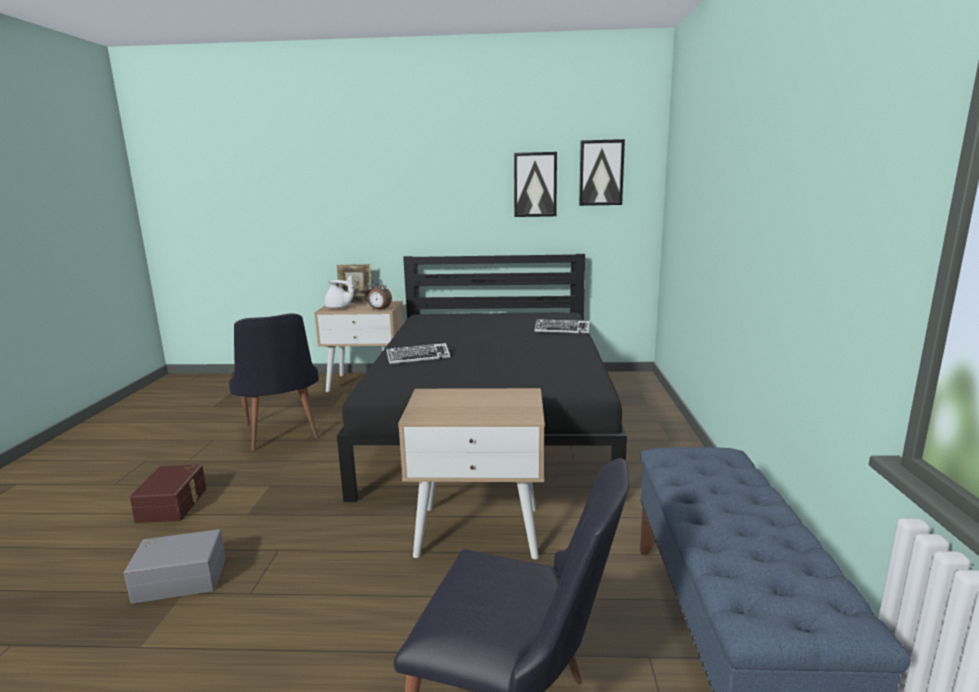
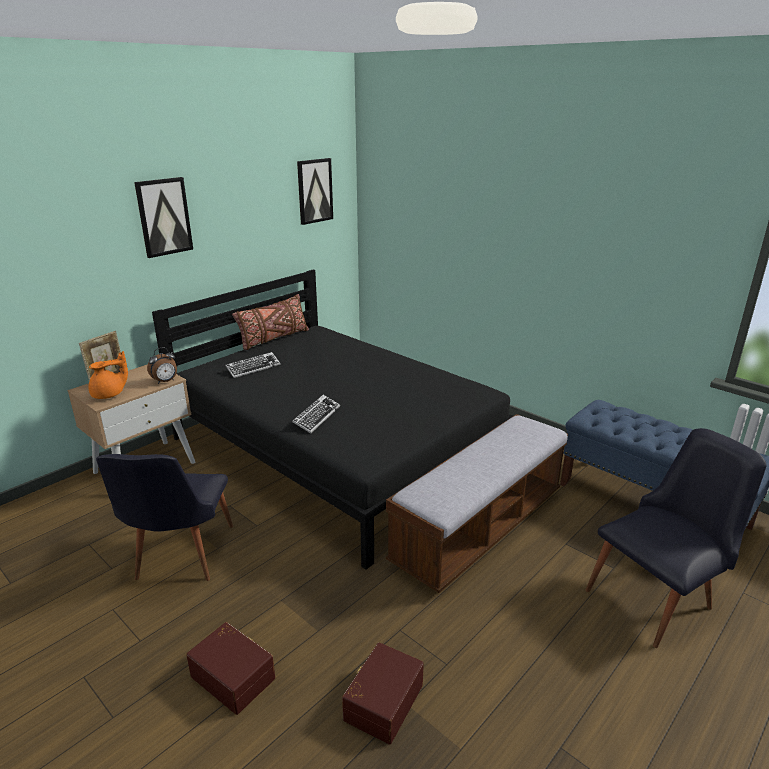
camera: 50 degrees left, 10 degrees up
grey storage box [124,529,226,604] -> brown storage box [342,642,424,745]
black chair [229,313,319,450] -> black chair turned 75 degrees clockwise [96,454,233,581]
white teapot [325,275,354,309] -> orange teapot [89,351,128,399]
beige nightstand [398,388,545,559] -> bench [386,414,568,593]
picture [514,152,557,217] -> picture moved to [134,177,193,258]
keyboard [535,319,589,334] -> keyboard moved to [225,352,281,378]
none -> brown pillow [232,294,309,350]

